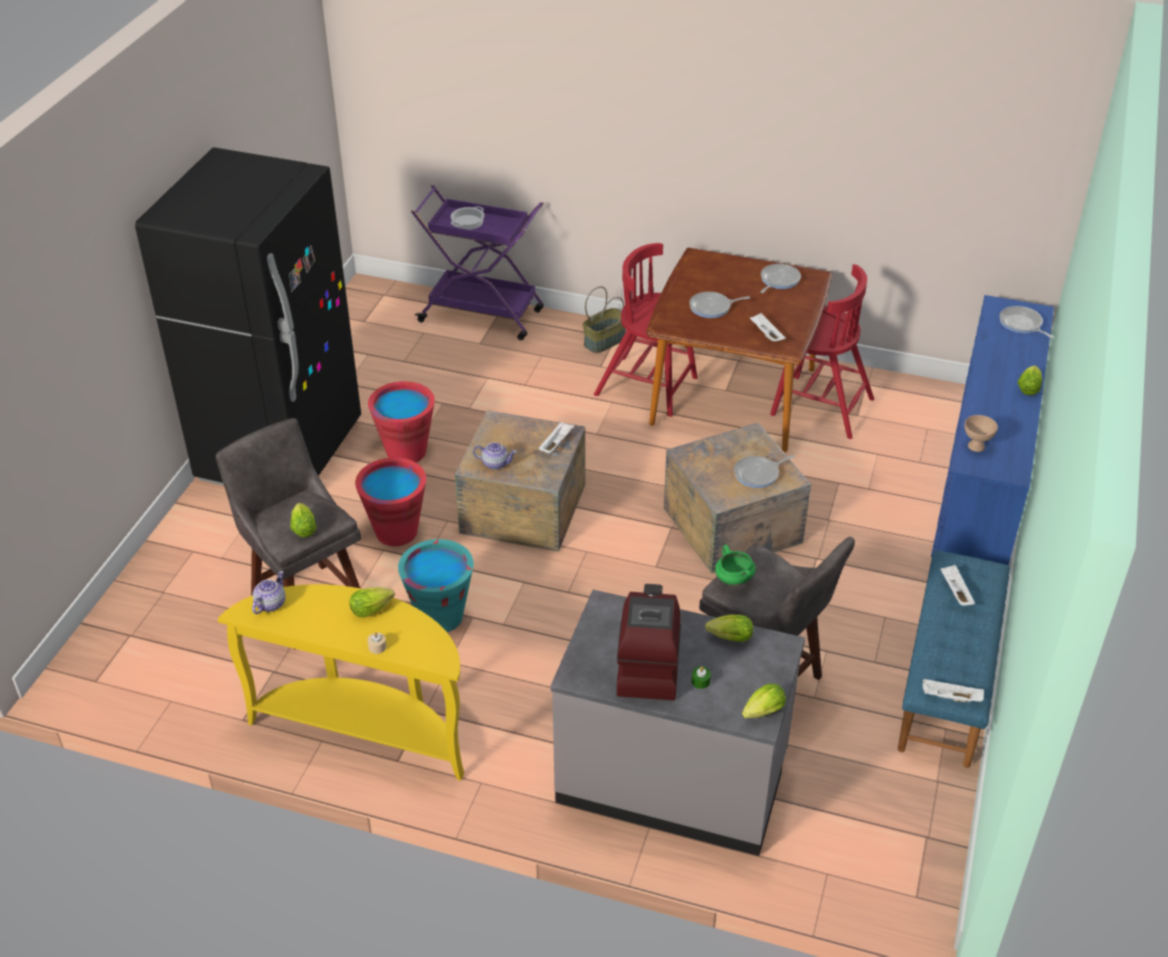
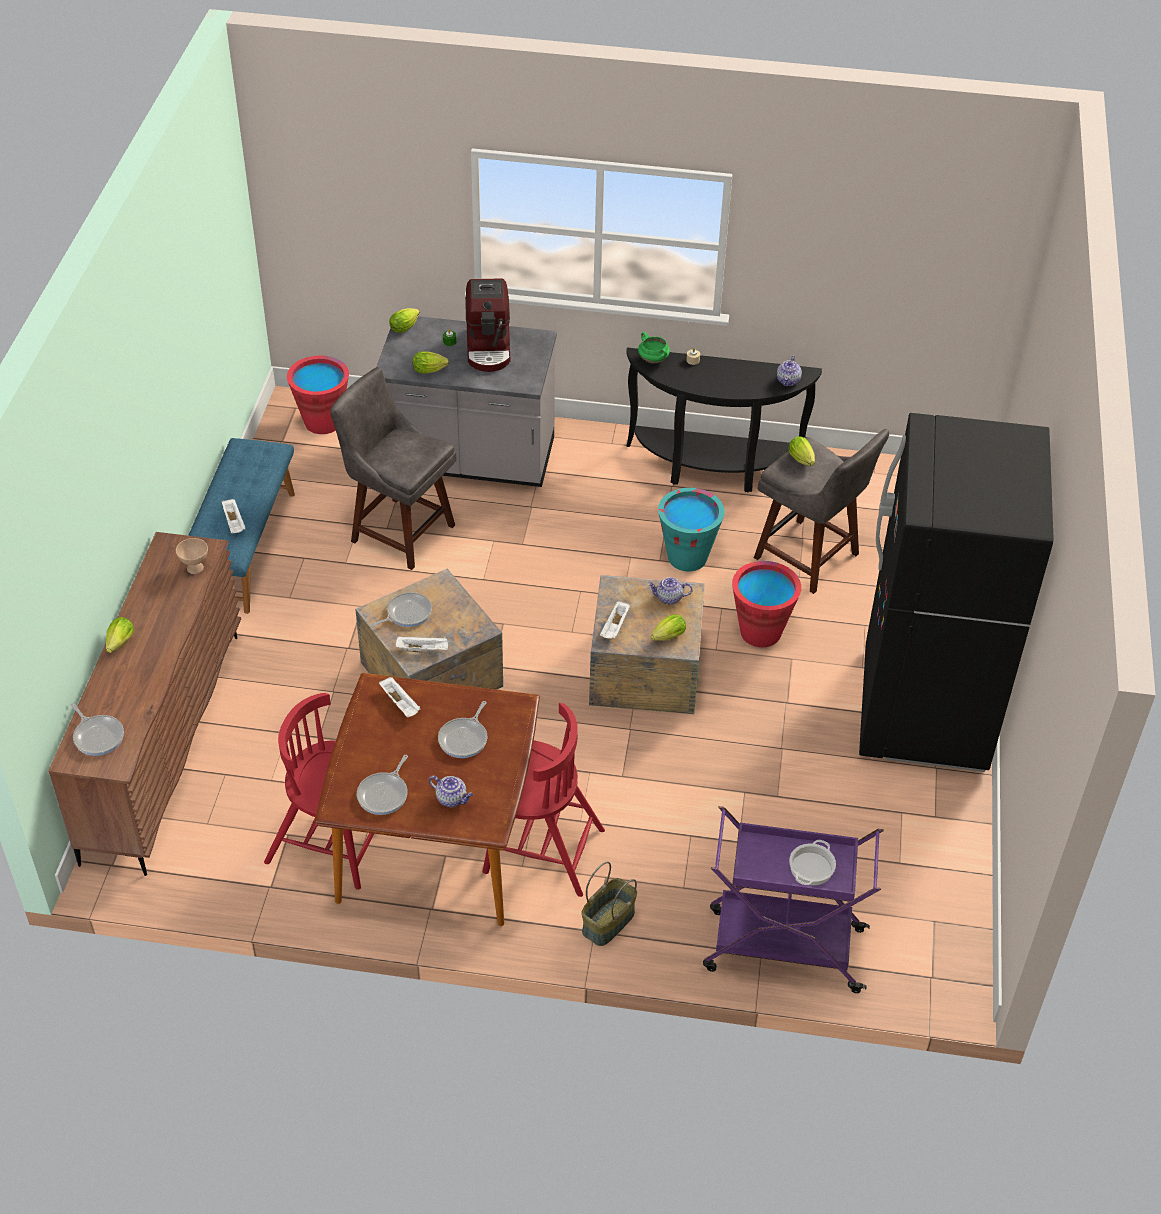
camera: 170 degrees right, 5 degrees up
yellow console table [218,584,464,781] -> black console table [626,348,822,492]
lettuce [350,587,395,617] -> lettuce moved to [651,615,686,641]
red bucket [368,381,435,463] -> red bucket moved to [287,356,349,434]
frying pan [689,292,750,318] -> frying pan turned 135 degrees clockwise [438,701,487,758]
green cooking pot [715,545,756,586] -> green cooking pot moved to [638,332,670,363]
white tray [923,679,984,702] -> white tray moved to [396,636,448,653]
blue dresser [931,295,1054,566] -> brown dresser [48,532,241,876]
none -> teapot [429,776,473,807]

